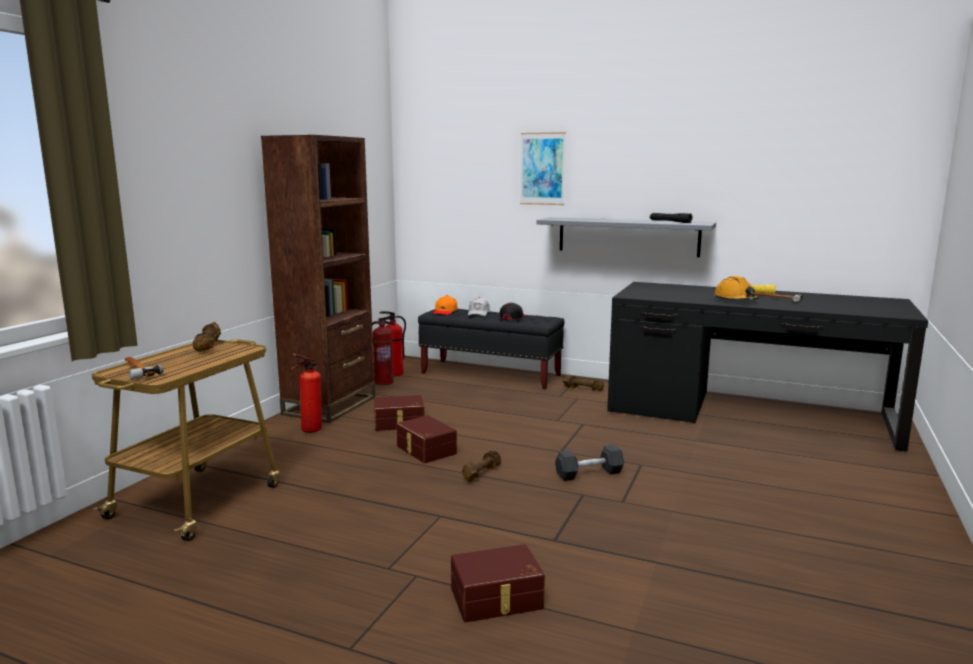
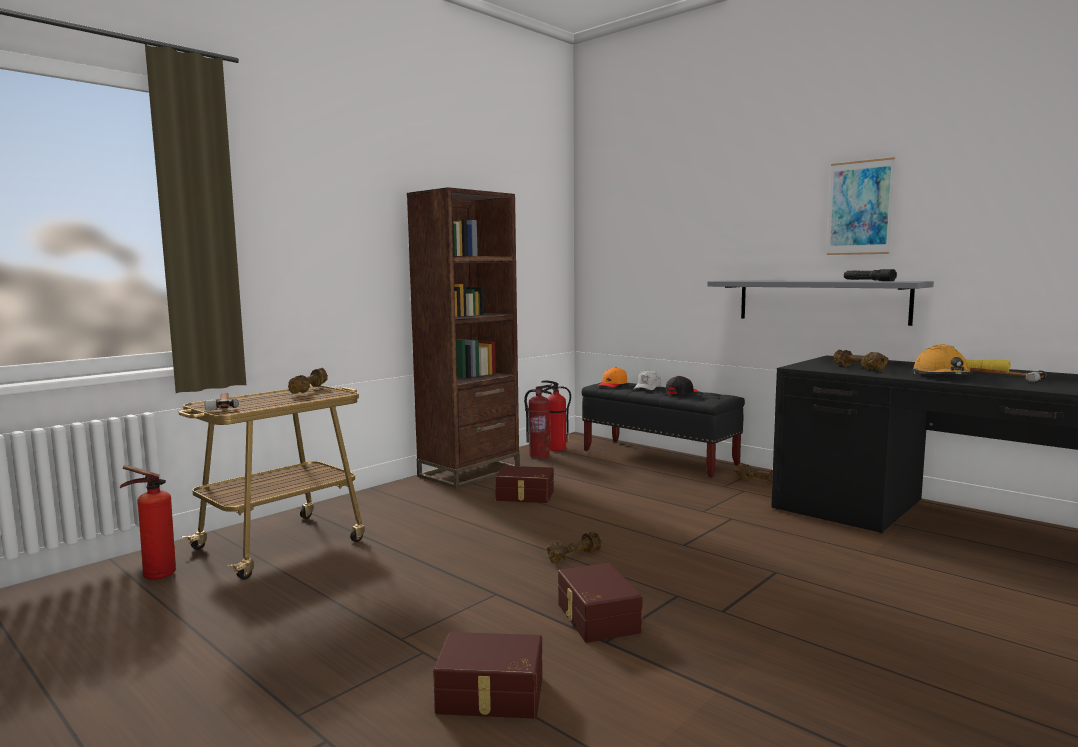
camera: 20 degrees right, 5 degrees down
fire extinguisher [290,353,322,433] -> fire extinguisher moved to [120,465,176,580]
brown storage box [396,415,457,463] -> brown storage box moved to [558,563,643,643]
picture [520,132,566,205] -> picture moved to [827,157,895,255]
grey dumbbell [555,445,624,481] -> none
none -> brown dumbbell [833,349,888,371]

